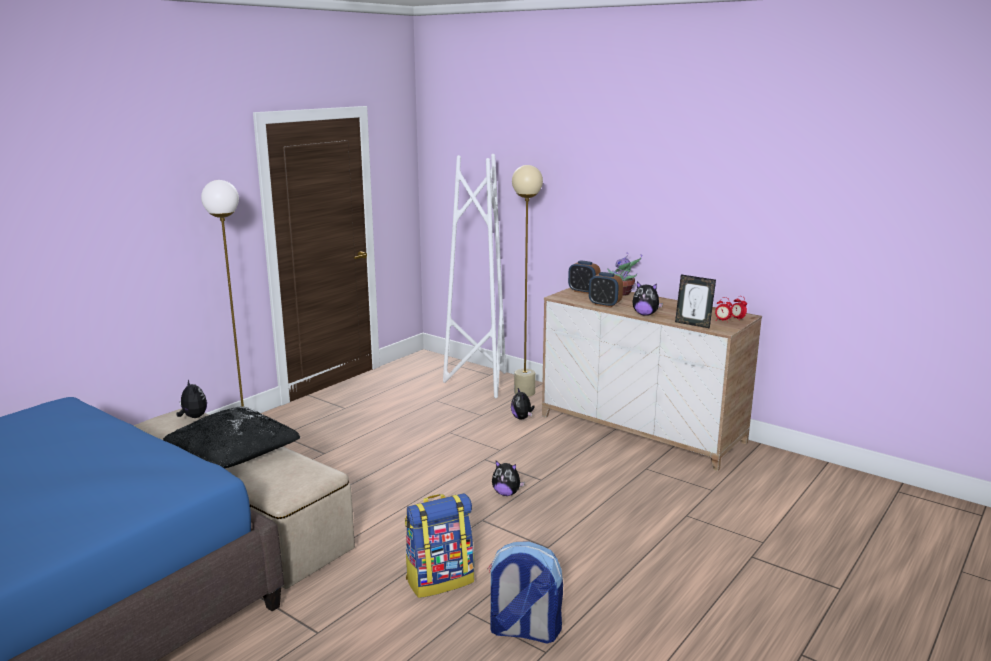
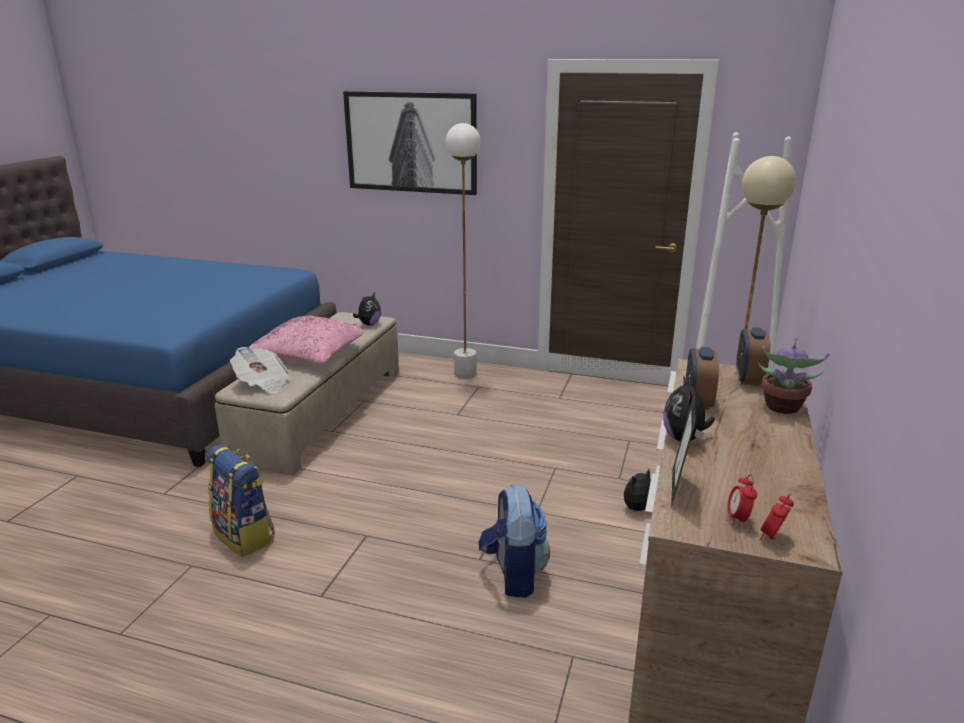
camera: 70 degrees right, 5 degrees up
black pillow [163,407,300,468] -> pink pillow [249,315,364,364]
backpack [487,541,563,643] -> backpack moved to [479,484,550,598]
plush toy [492,461,525,496] -> none
none -> newspaper [230,347,292,393]
none -> picture [343,91,477,195]

